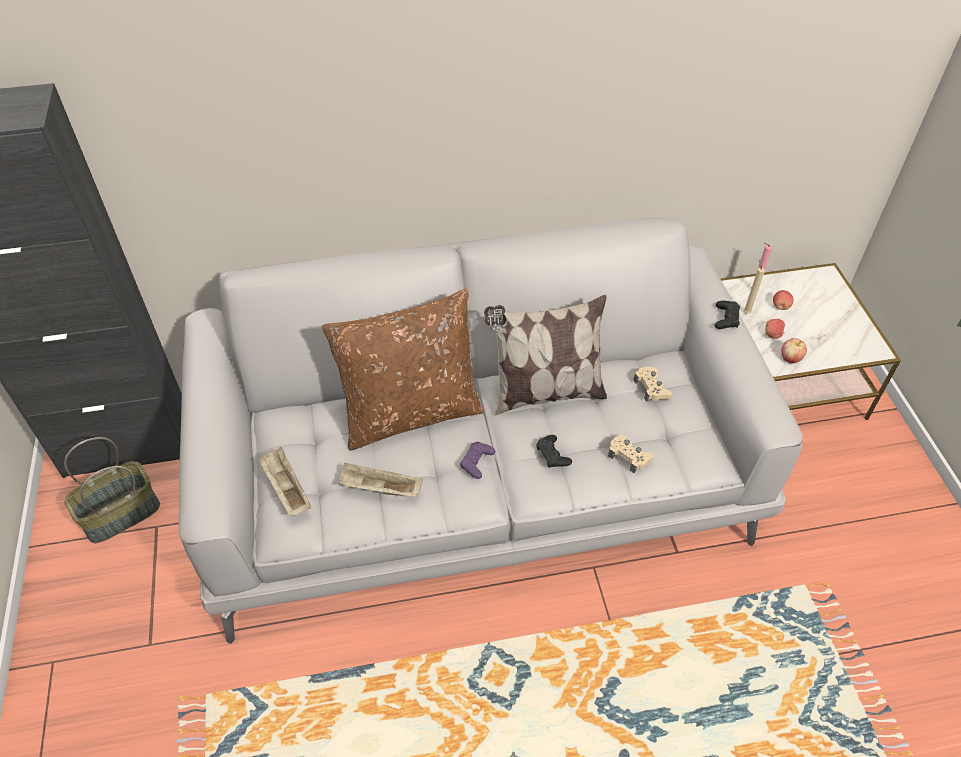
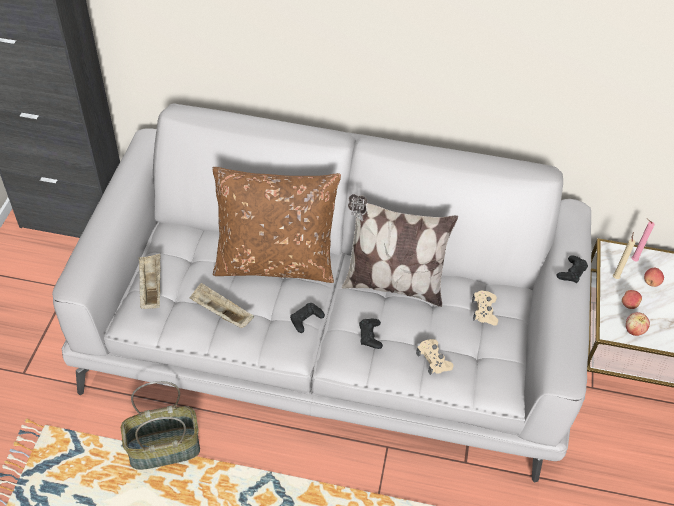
camera: 20 degrees right, 0 degrees up
basket [64,437,160,543] -> basket moved to [121,381,200,470]
purple game controller [460,442,495,479] -> black game controller [290,303,325,333]

